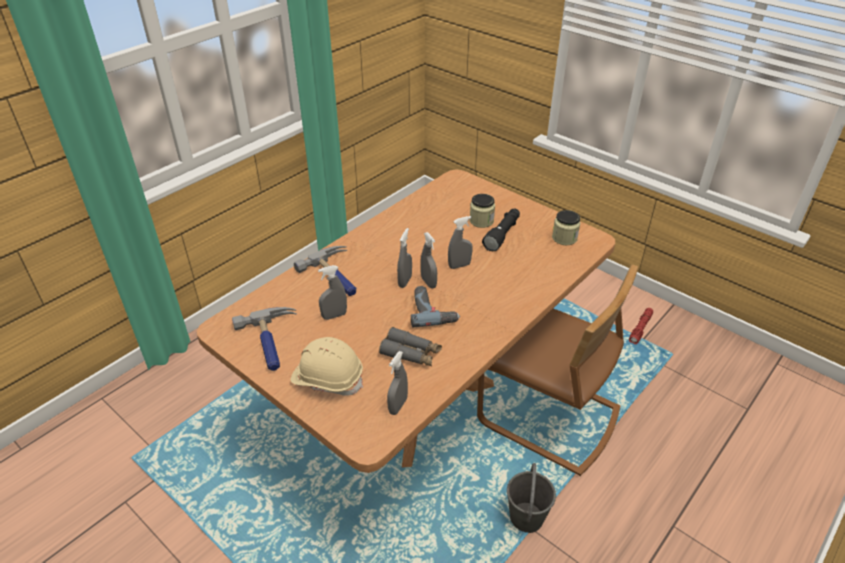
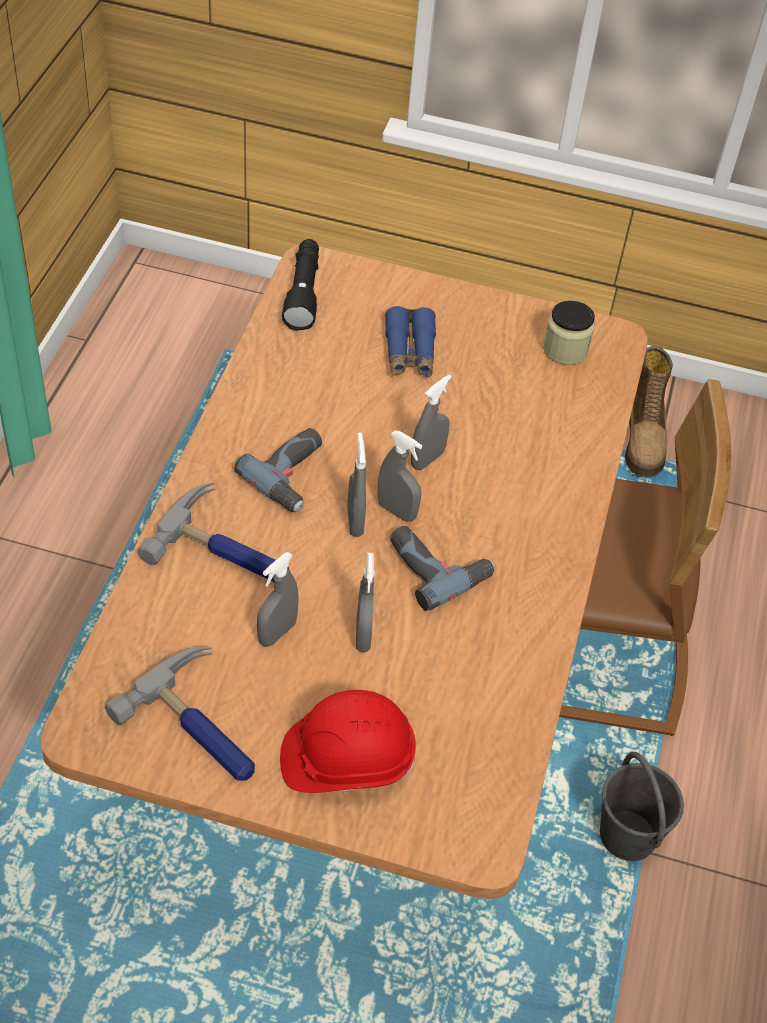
camera: 30 degrees left, 10 degrees up
beige hard hat [291,337,363,396] -> red hard hat [280,690,416,793]
grey binoculars [379,327,442,366] -> none
grey spray bottle [387,351,408,415] -> grey spray bottle moved to [356,553,375,652]
jar [470,194,495,228] -> blue binoculars [385,306,436,377]
black flashlight [482,208,520,251] -> black flashlight moved to [282,239,319,331]
red flashlight [629,308,653,344] -> boot [625,346,673,477]
none -> power drill [234,428,322,512]

